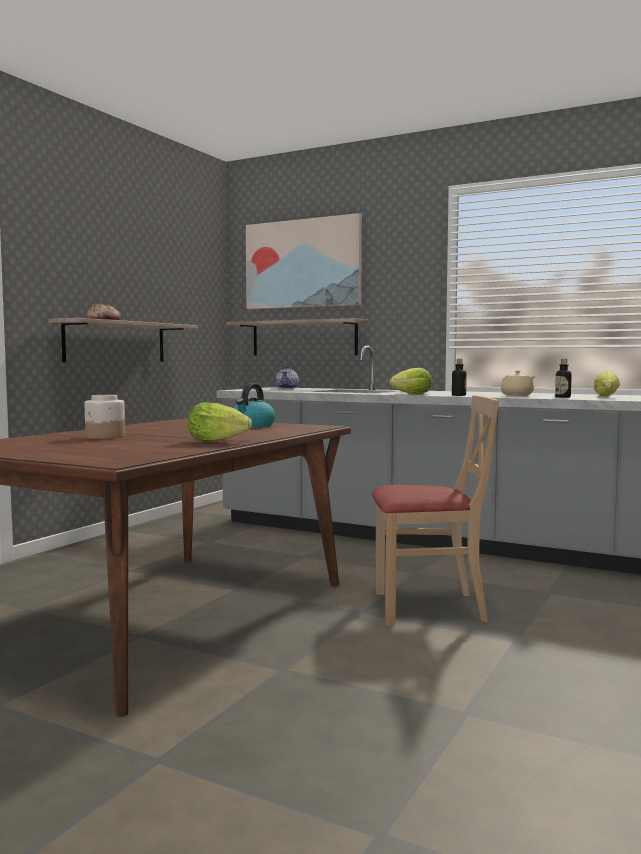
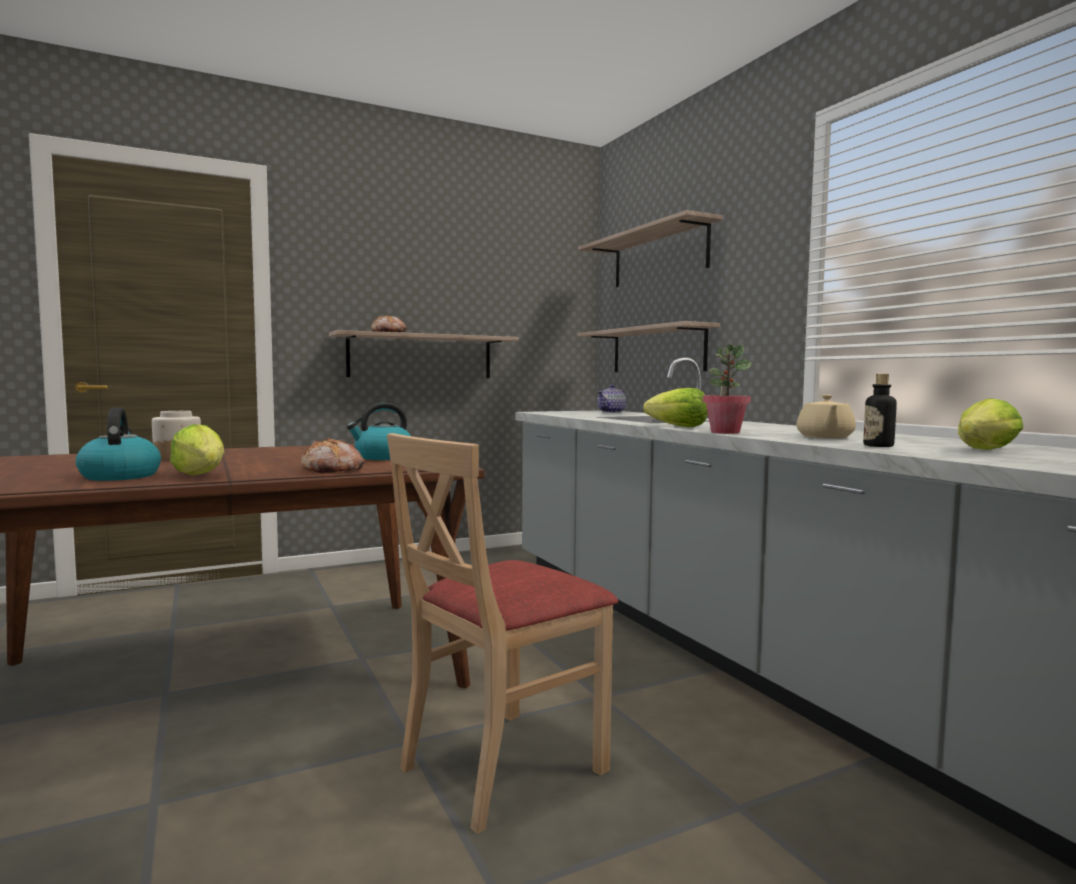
camera: 35 degrees right, 0 degrees up
picture [246,213,362,309] -> shelf [578,210,723,287]
beige chair [372,395,499,625] -> beige chair turned 105 degrees clockwise [387,433,618,834]
bottle [452,359,467,396] -> potted plant [703,344,752,434]
none -> kettle [76,407,161,481]
none -> bread [301,438,365,473]

